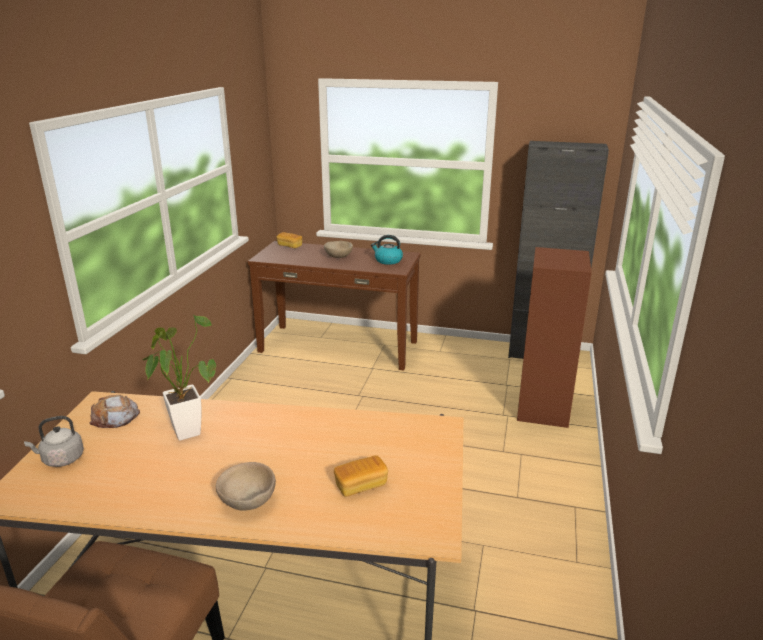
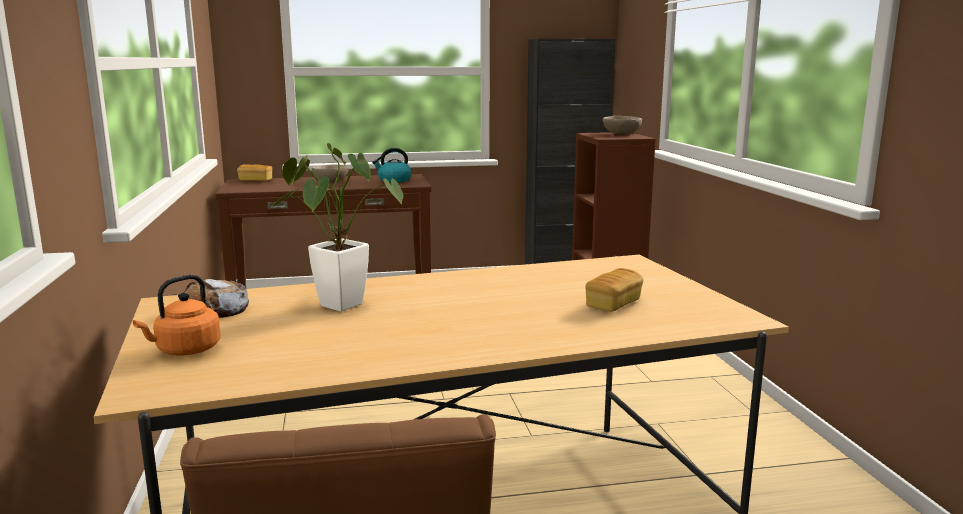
camera: 25 degrees left, 10 degrees down
grey kettle [24,416,84,467] -> orange kettle [133,275,221,355]
beige bowl [216,462,276,511] -> beige bowl moved to [603,116,642,135]

